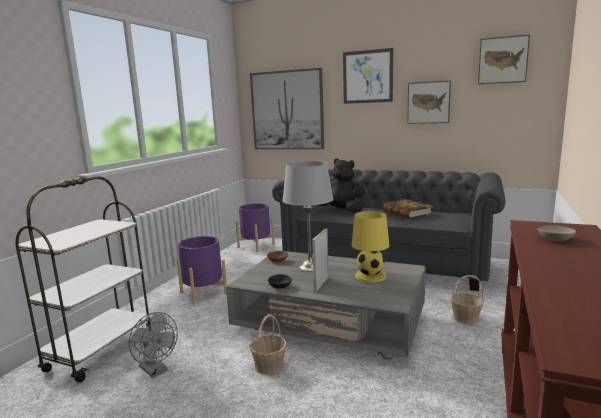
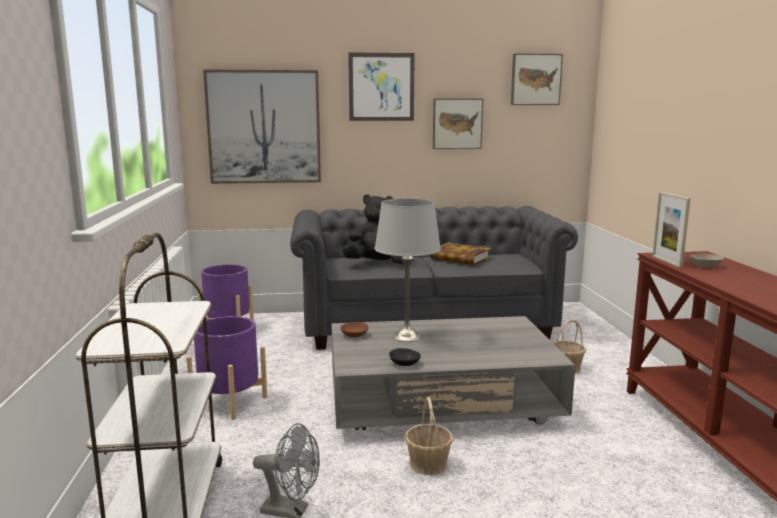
camera: 30 degrees left, 0 degrees up
picture frame [312,228,329,292] -> picture frame moved to [652,192,691,268]
yellow table lamp [352,211,390,283] -> none

